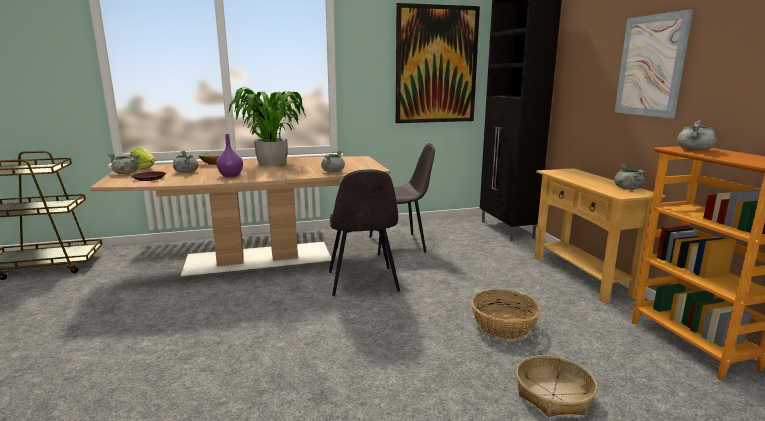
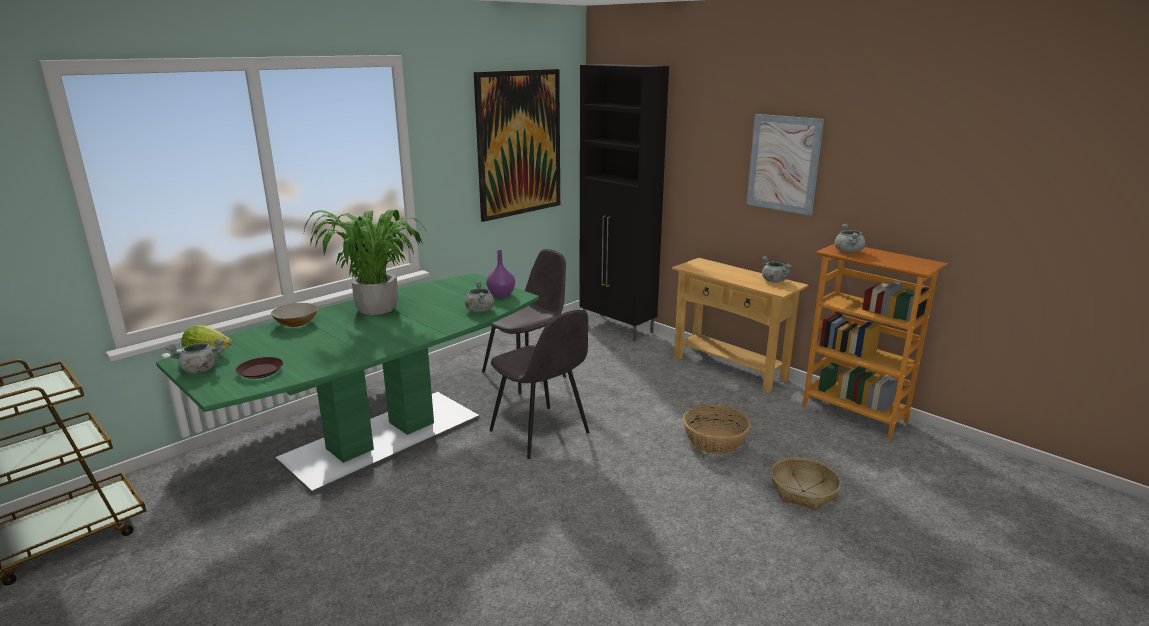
camera: 30 degrees left, 5 degrees up
brown dining table [90,156,390,279] -> green dining table [156,273,539,494]
grey cooking pot [173,150,198,173] -> none
purple vase [216,134,243,177] -> purple vase moved to [486,250,515,298]

